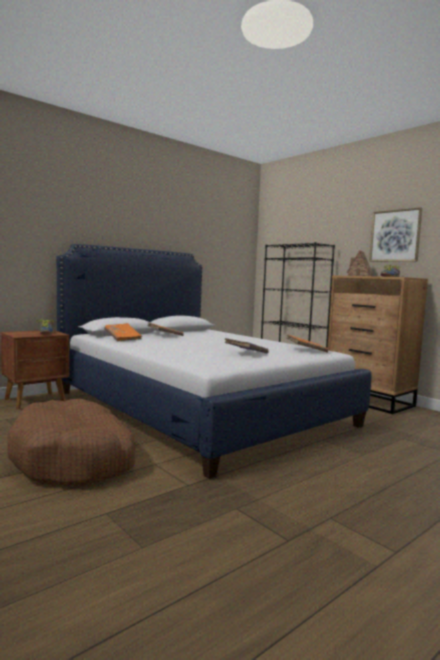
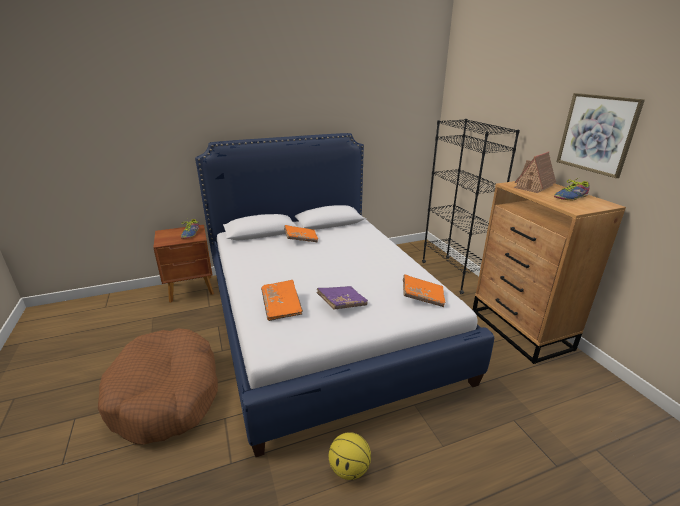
camera: 20 degrees right, 20 degrees up
orange book [104,323,142,341] -> orange book moved to [261,280,303,321]
none -> basketball [329,432,371,480]

